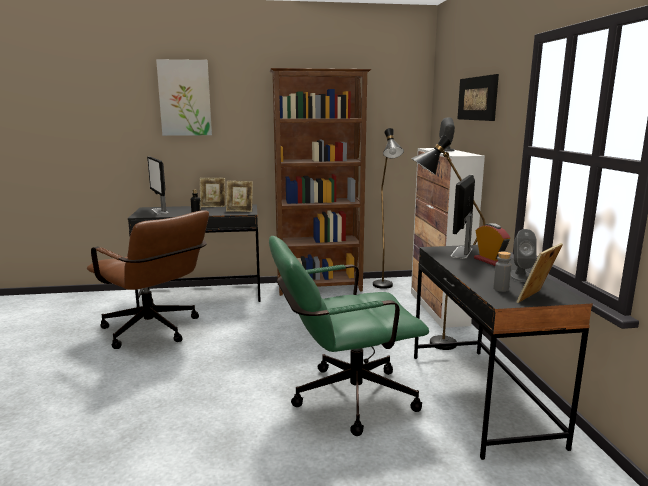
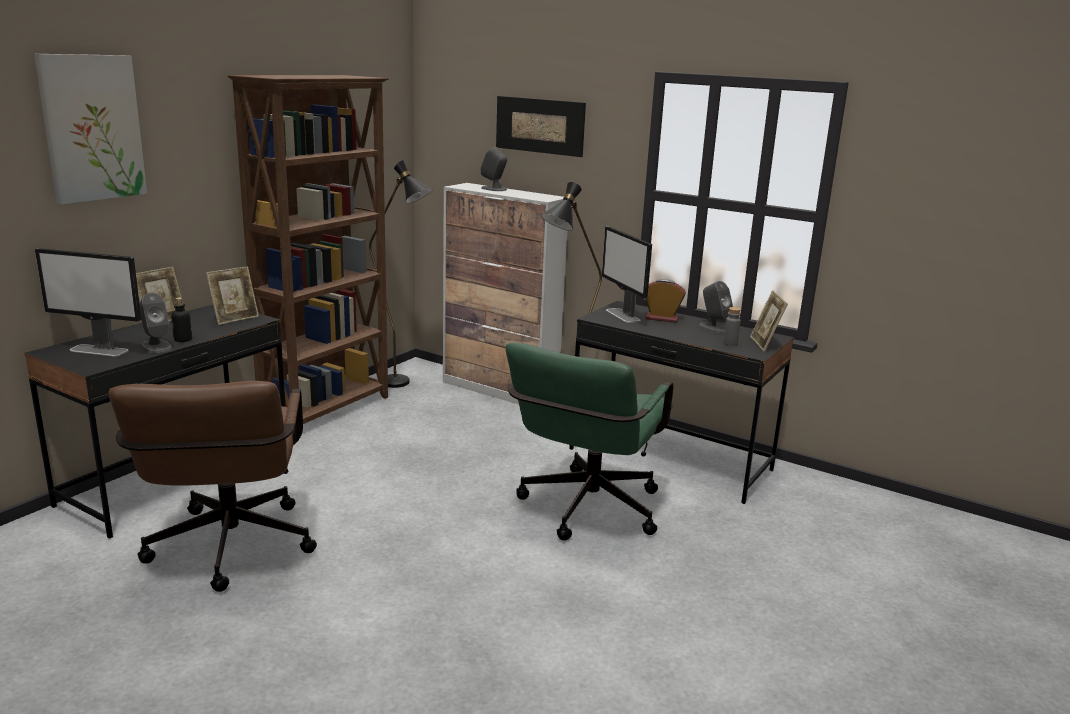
camera: 50 degrees left, 5 degrees up
brown office chair [87,211,209,349] -> brown office chair turned 90 degrees clockwise [109,381,317,592]
none -> grey speaker [140,293,172,353]

